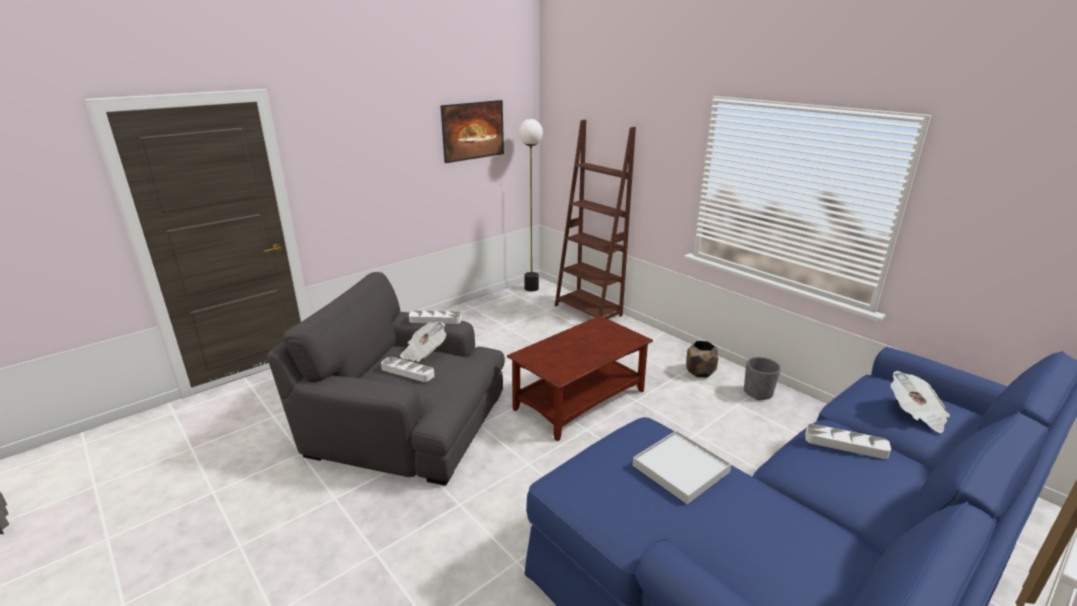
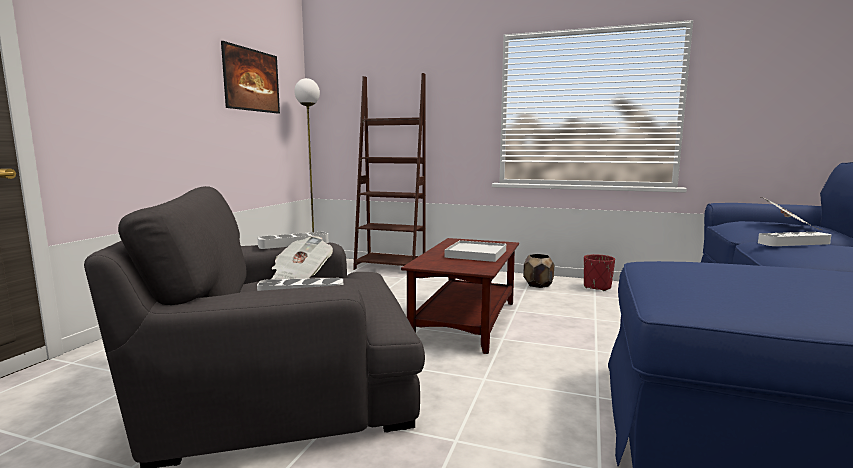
camera: 30 degrees left, 15 degrees down
white tray [633,430,731,504] -> white tray moved to [444,240,506,262]
grey planter [744,357,781,400] -> red planter [584,254,615,291]

